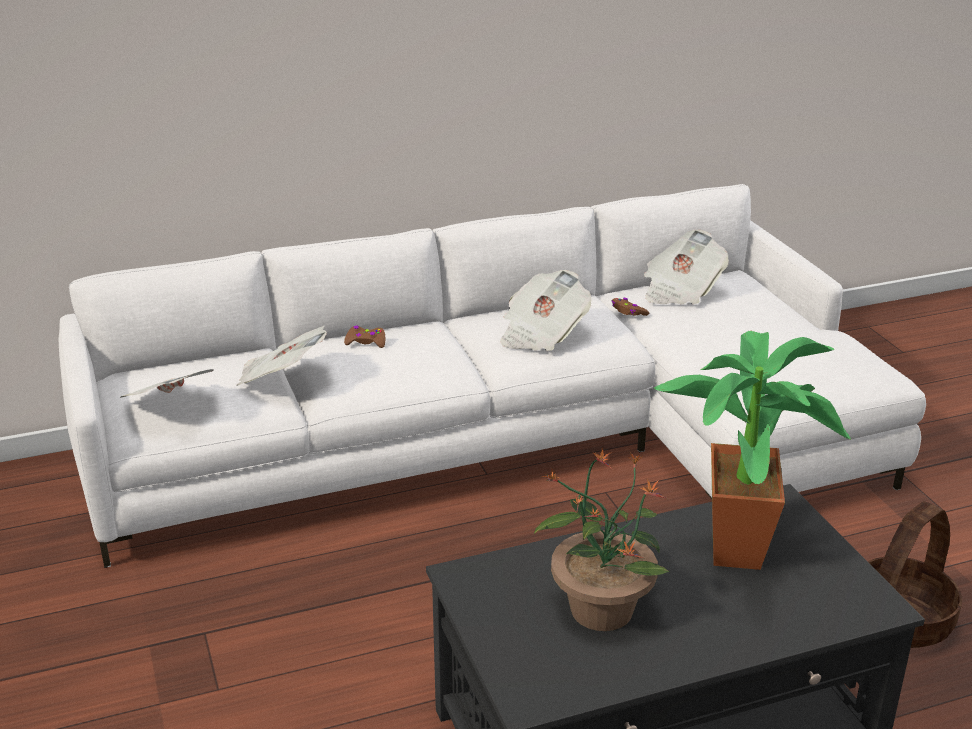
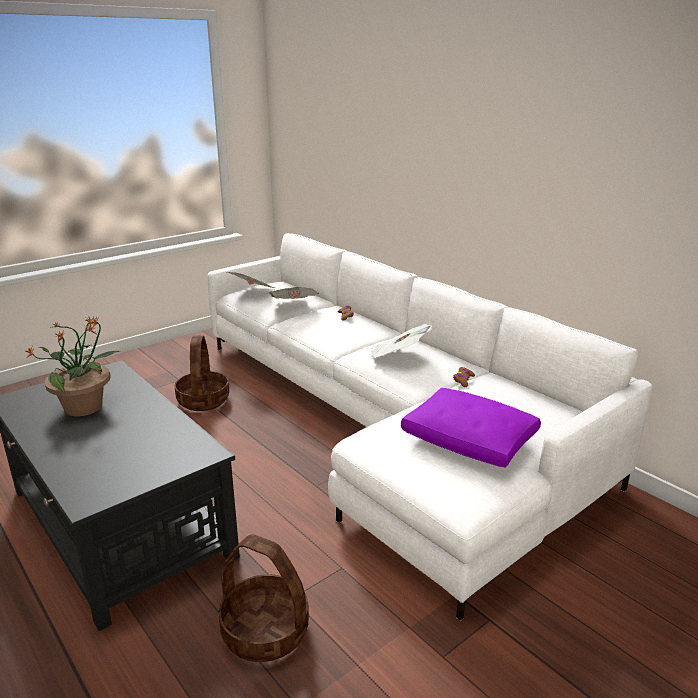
camera: 70 degrees right, 5 degrees down
newspaper [644,230,729,304] -> none
potted plant [654,331,851,570] -> none
none -> basket [174,336,229,411]
none -> purple pillow [401,388,541,468]

